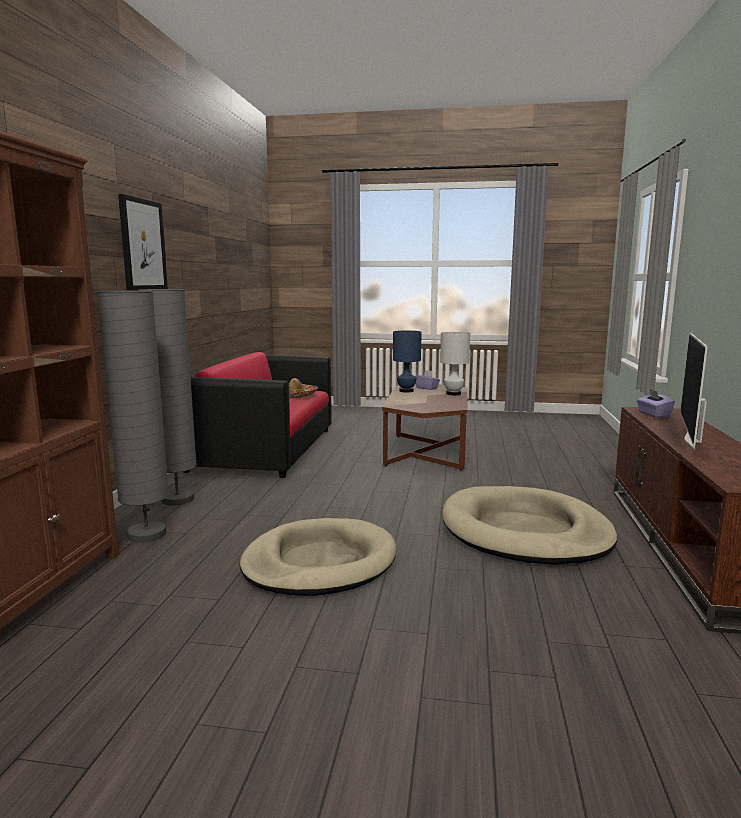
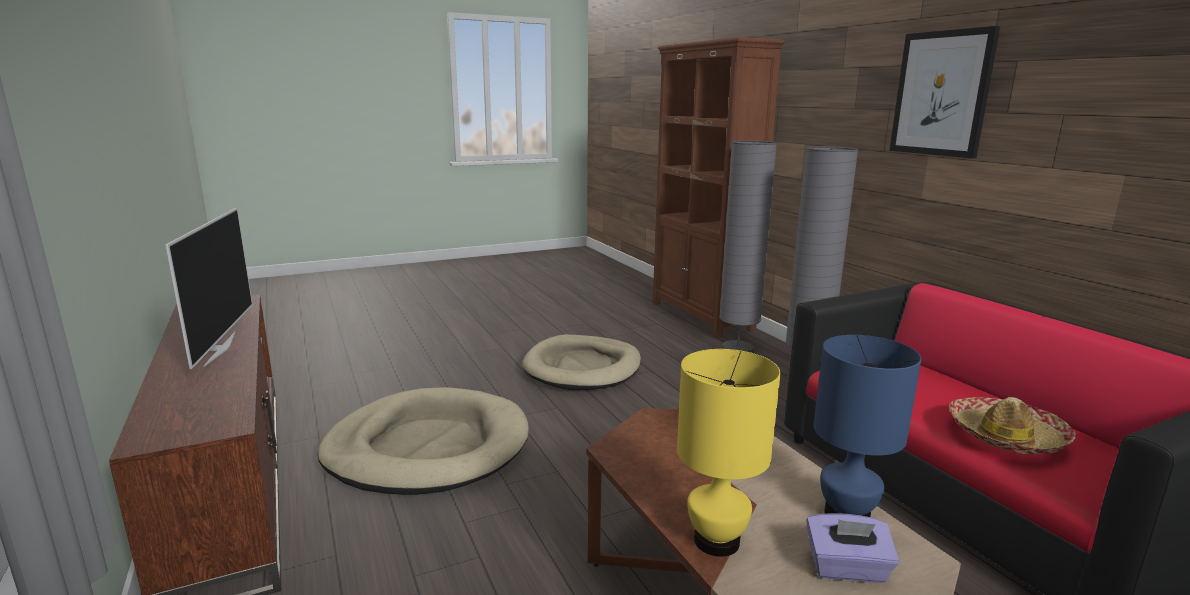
camera: 145 degrees right, 5 degrees up
white table lamp [440,332,470,395] -> yellow table lamp [677,349,781,557]
purple tissue box [637,389,675,418] -> none

